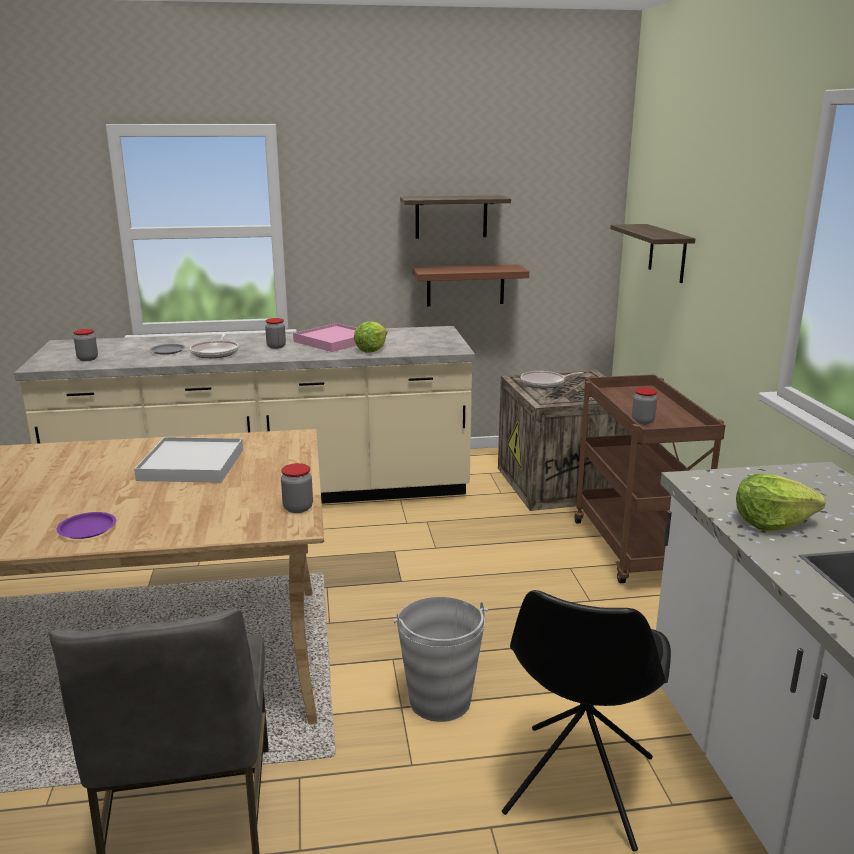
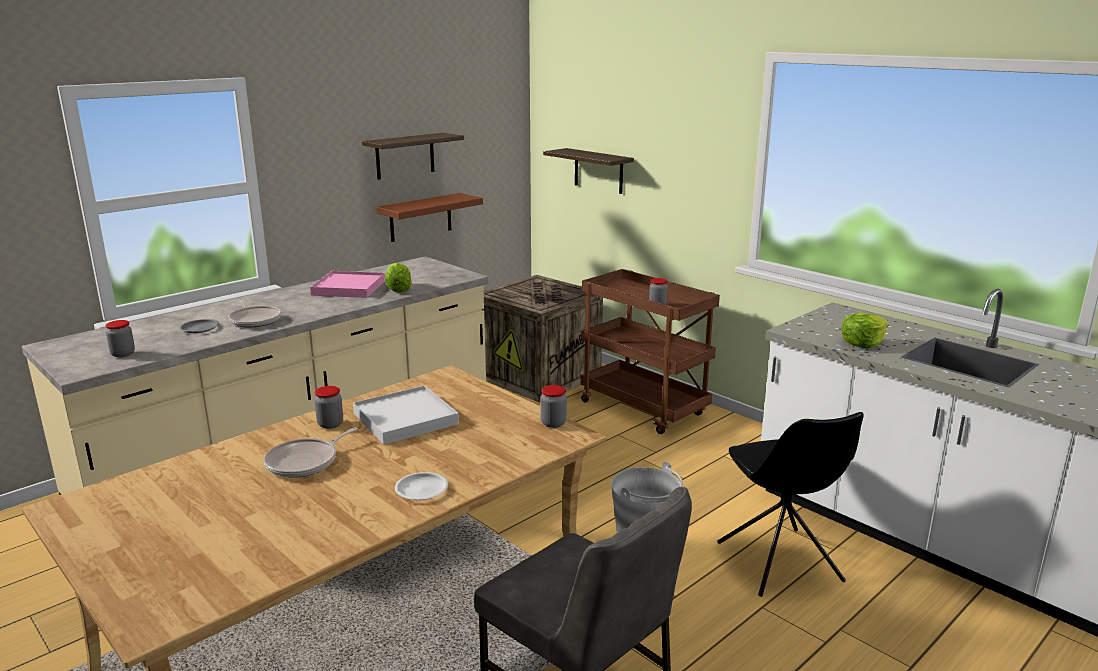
camera: 35 degrees left, 0 degrees up
purple plate [56,512,116,539] -> white plate [395,472,448,500]
jar [265,318,286,349] -> jar moved to [314,386,343,429]
frying pan [520,371,584,388] -> frying pan moved to [264,427,358,478]

